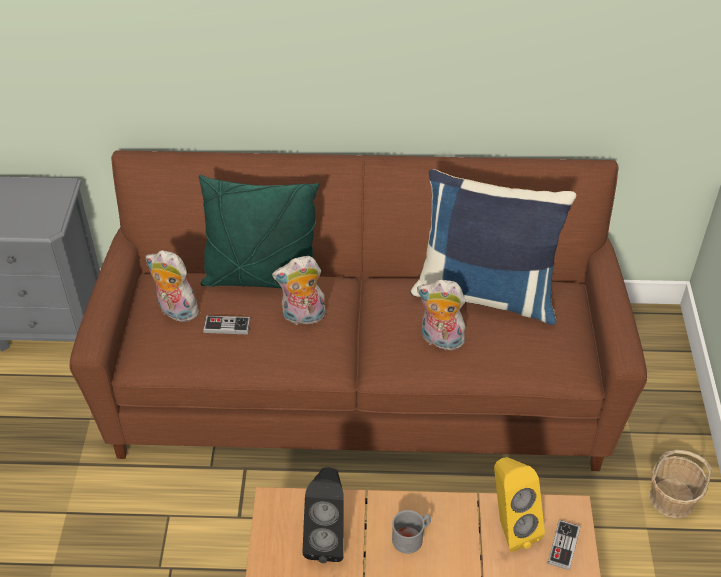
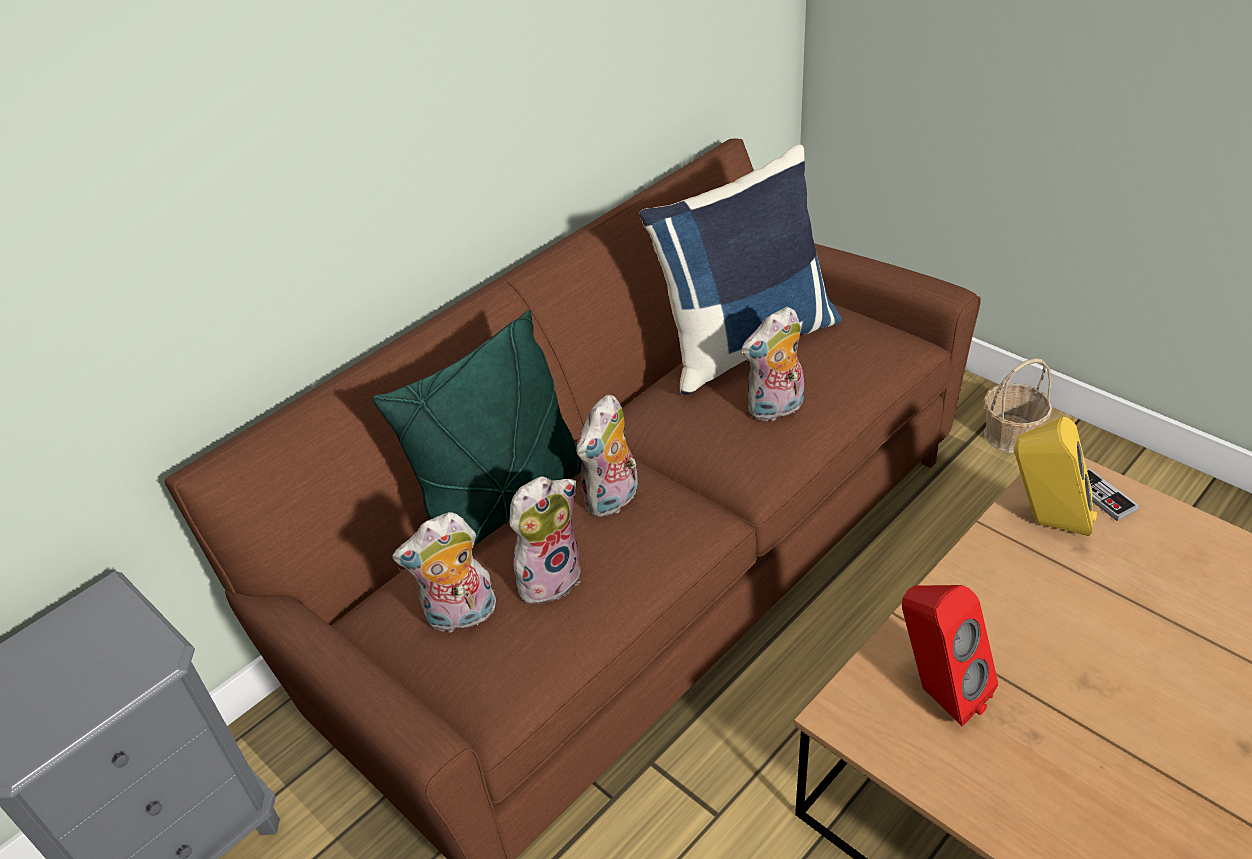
camera: 45 degrees left, 5 degrees down
game controller [203,316,250,334] -> plush toy [509,476,581,604]
black speaker [302,467,344,563] -> red speaker [902,585,998,726]
grey mug [392,510,431,554] -> none

